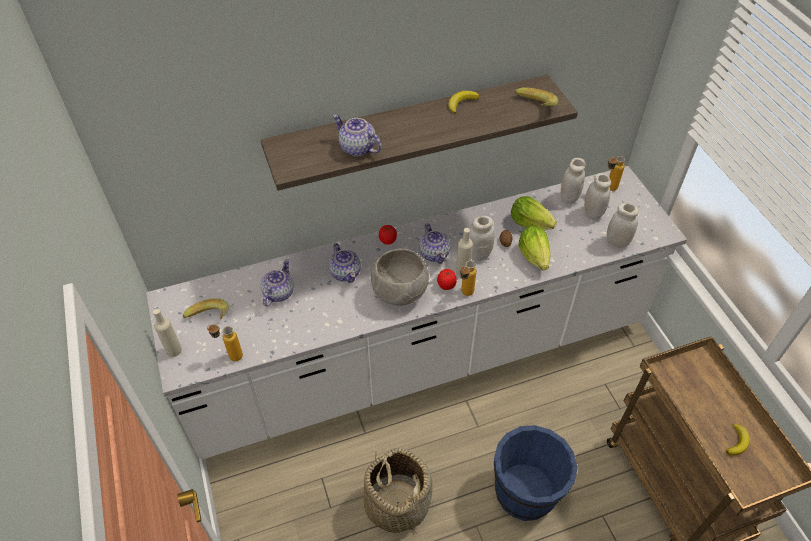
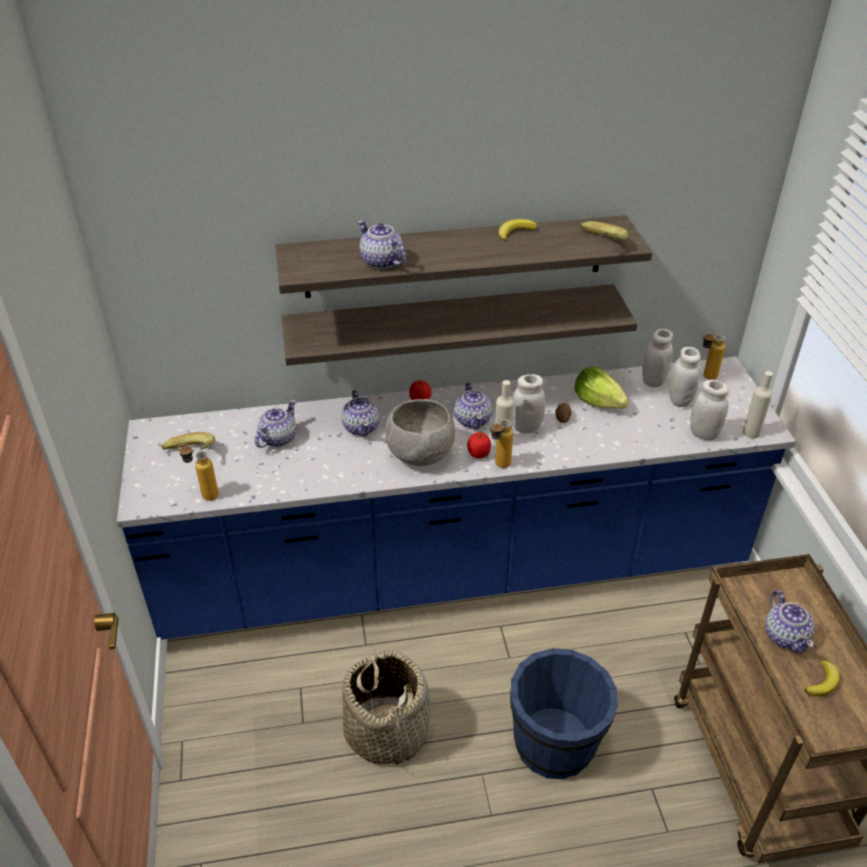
camera: 10 degrees right, 10 degrees down
white counter [146,166,687,459] -> blue counter [117,357,796,640]
beige bottle [153,309,182,357] -> beige bottle moved to [743,371,773,438]
lettuce [518,226,551,270] -> none
none -> shelf [282,284,637,366]
none -> teapot [765,590,814,653]

